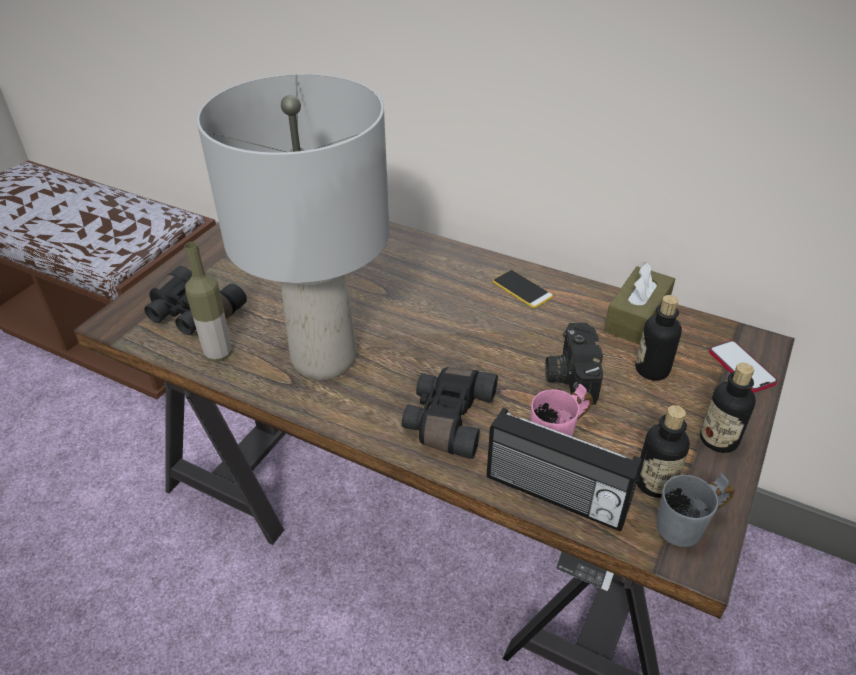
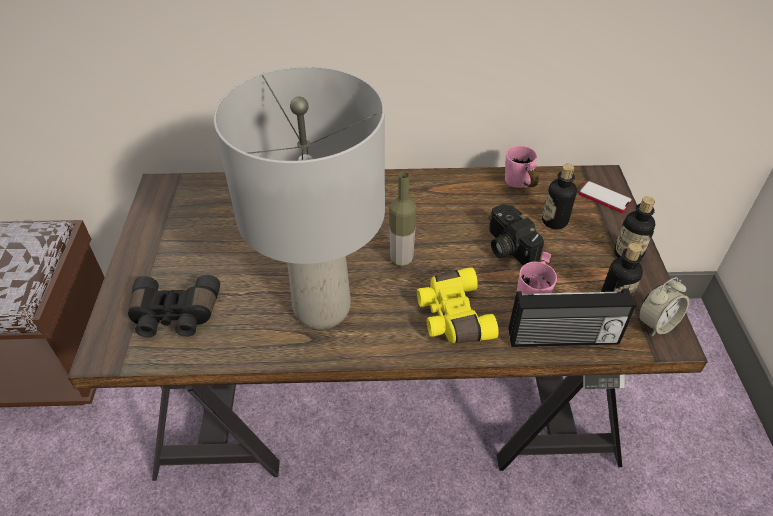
camera: 30 degrees left, 5 degrees up
bottle [185,242,232,362] -> bottle moved to [389,172,417,267]
black binoculars [402,367,498,459] -> yellow binoculars [417,267,499,343]
phone [492,270,553,308] -> none
brown tissue box [604,262,675,345] -> pink mug [505,146,539,188]
grey mug [657,473,734,547] -> alarm clock [638,277,689,336]

